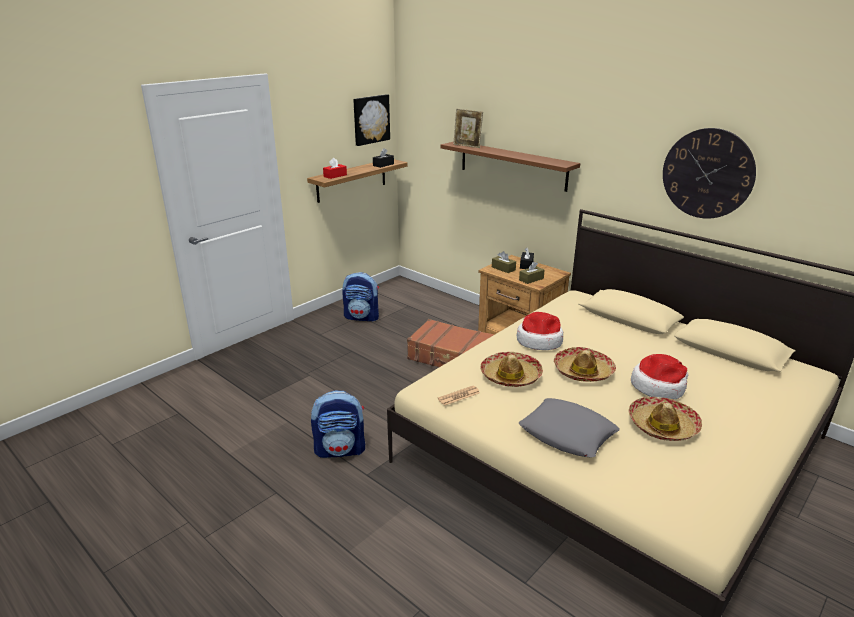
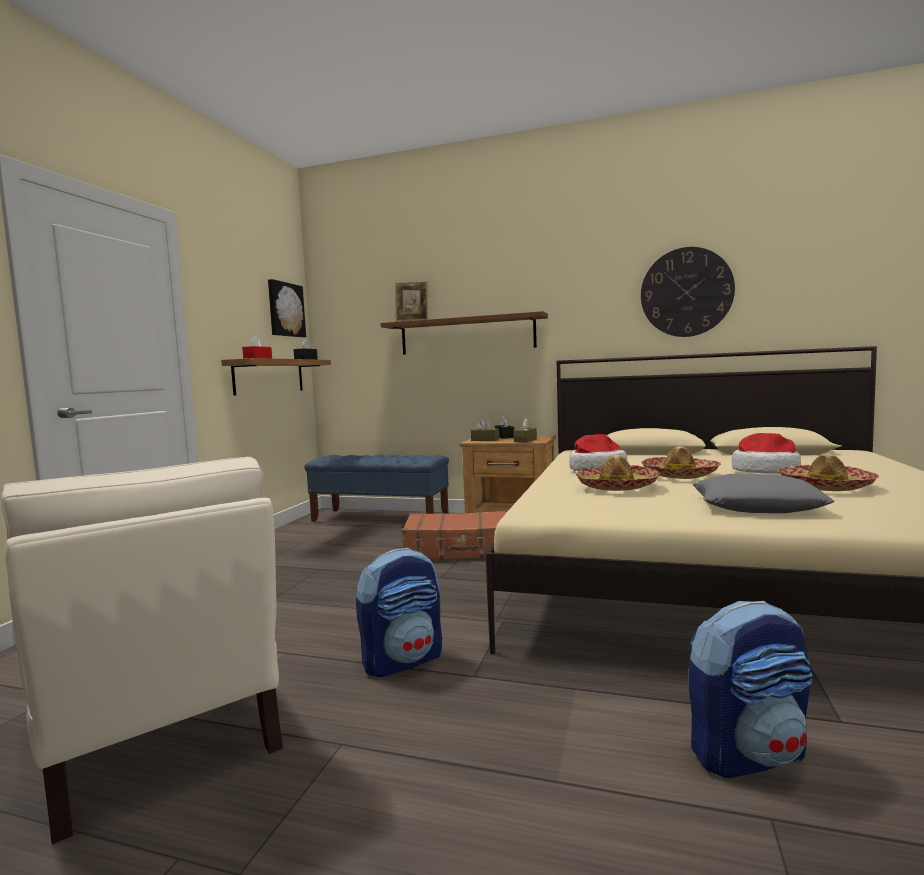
camera: 25 degrees left, 20 degrees down
backpack [342,272,379,322] -> backpack moved to [689,601,813,778]
newspaper [438,385,480,406] -> none
none -> beige armchair [1,457,283,844]
none -> blue bench [304,454,449,522]

